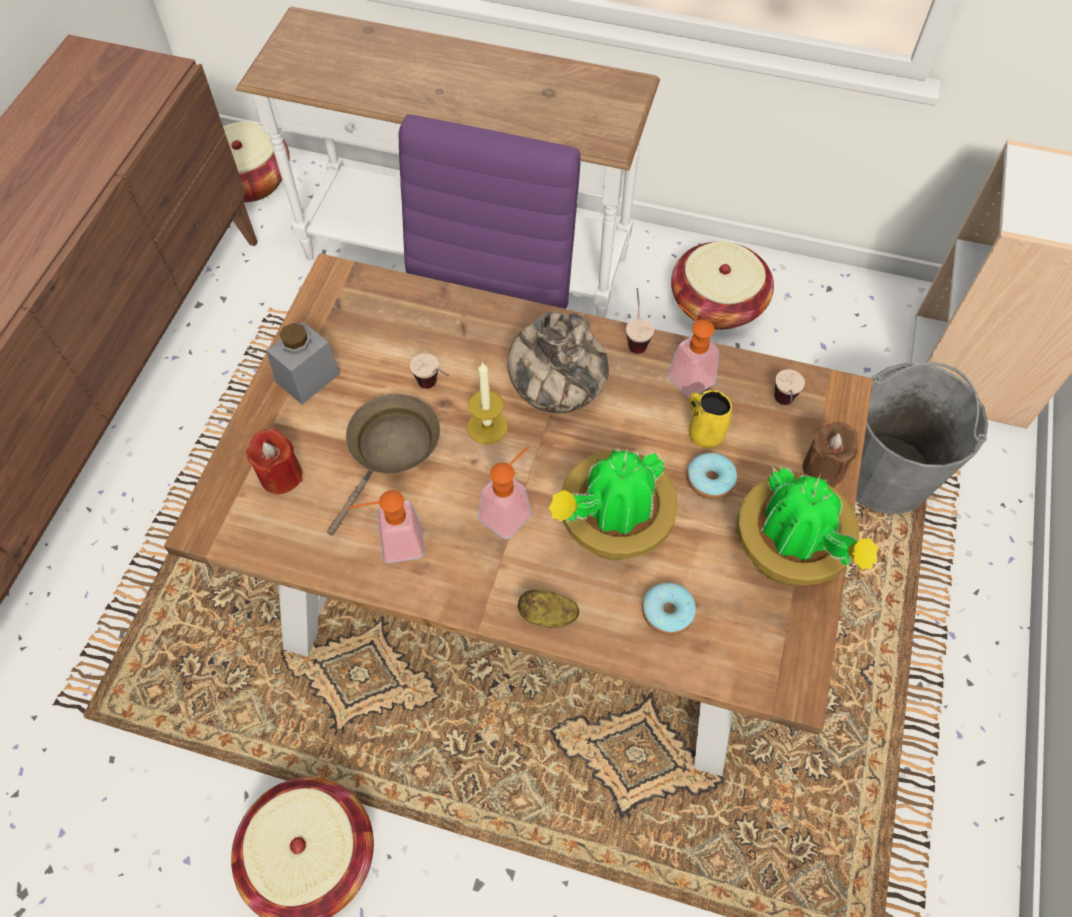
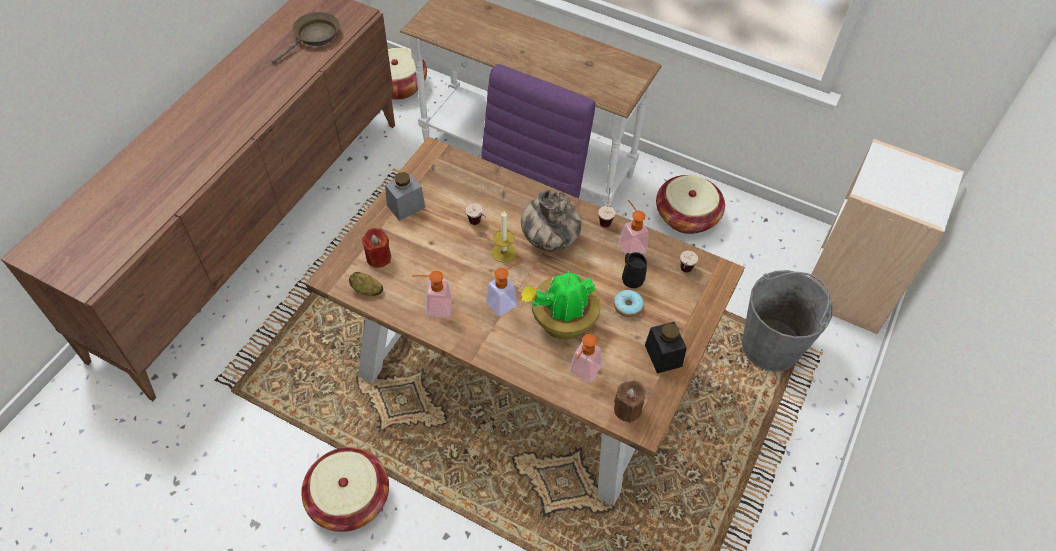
camera: 10 degrees right, 5 degrees down
brown frying pan [327,394,440,536] -> brown frying pan moved to [271,12,340,64]
potato [518,590,579,628] -> potato moved to [349,272,383,296]
donut [642,583,696,635] -> soap dispenser [570,334,601,382]
yellow mug [689,390,732,448] -> black mug [622,252,647,289]
potted plant [737,467,878,585] -> black jar [645,322,687,373]
brown candle [803,422,858,488] -> brown candle moved to [614,381,646,423]

